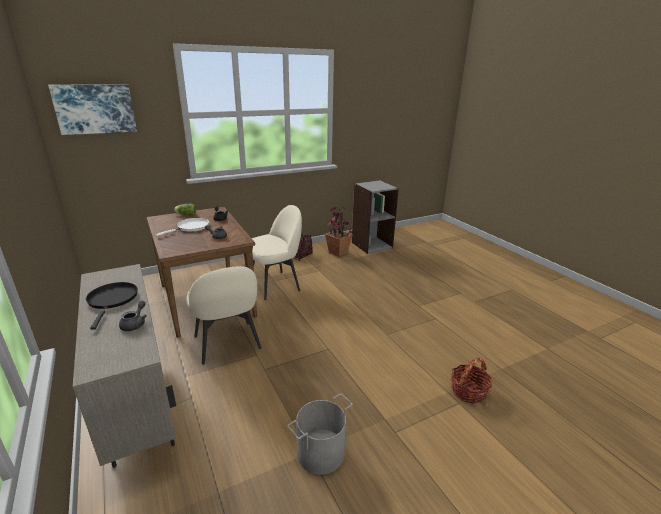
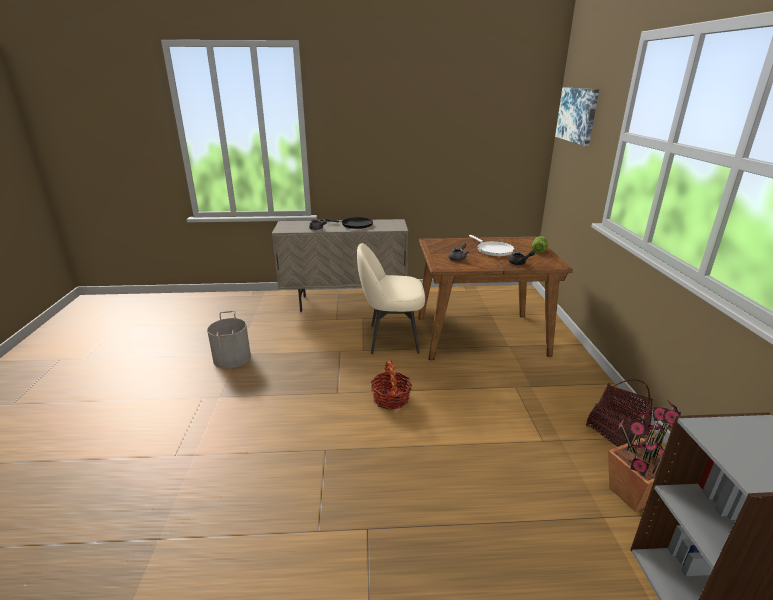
camera: 115 degrees right, 0 degrees up
beige chair [252,205,302,300] -> none
basket [451,358,492,404] -> basket moved to [371,360,412,410]

